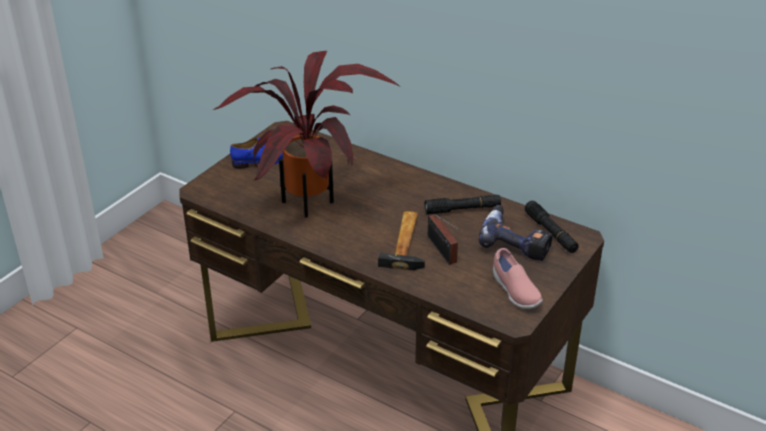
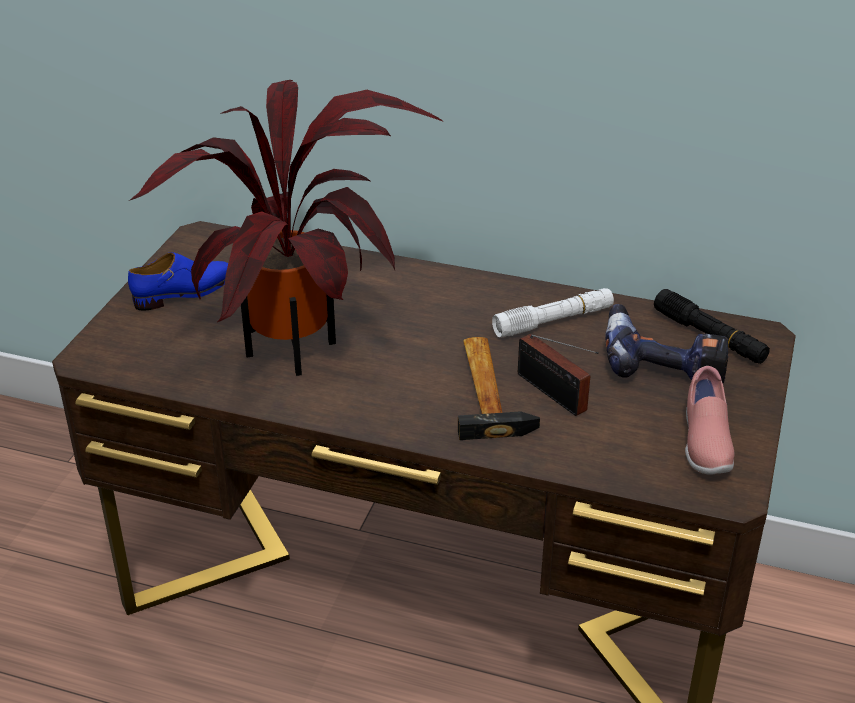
camera: 15 degrees left, 0 degrees up
black flashlight [425,195,501,214] -> white flashlight [492,288,614,337]
pink shoe [493,248,543,309] -> pink shoe turned 45 degrees clockwise [685,366,734,475]

